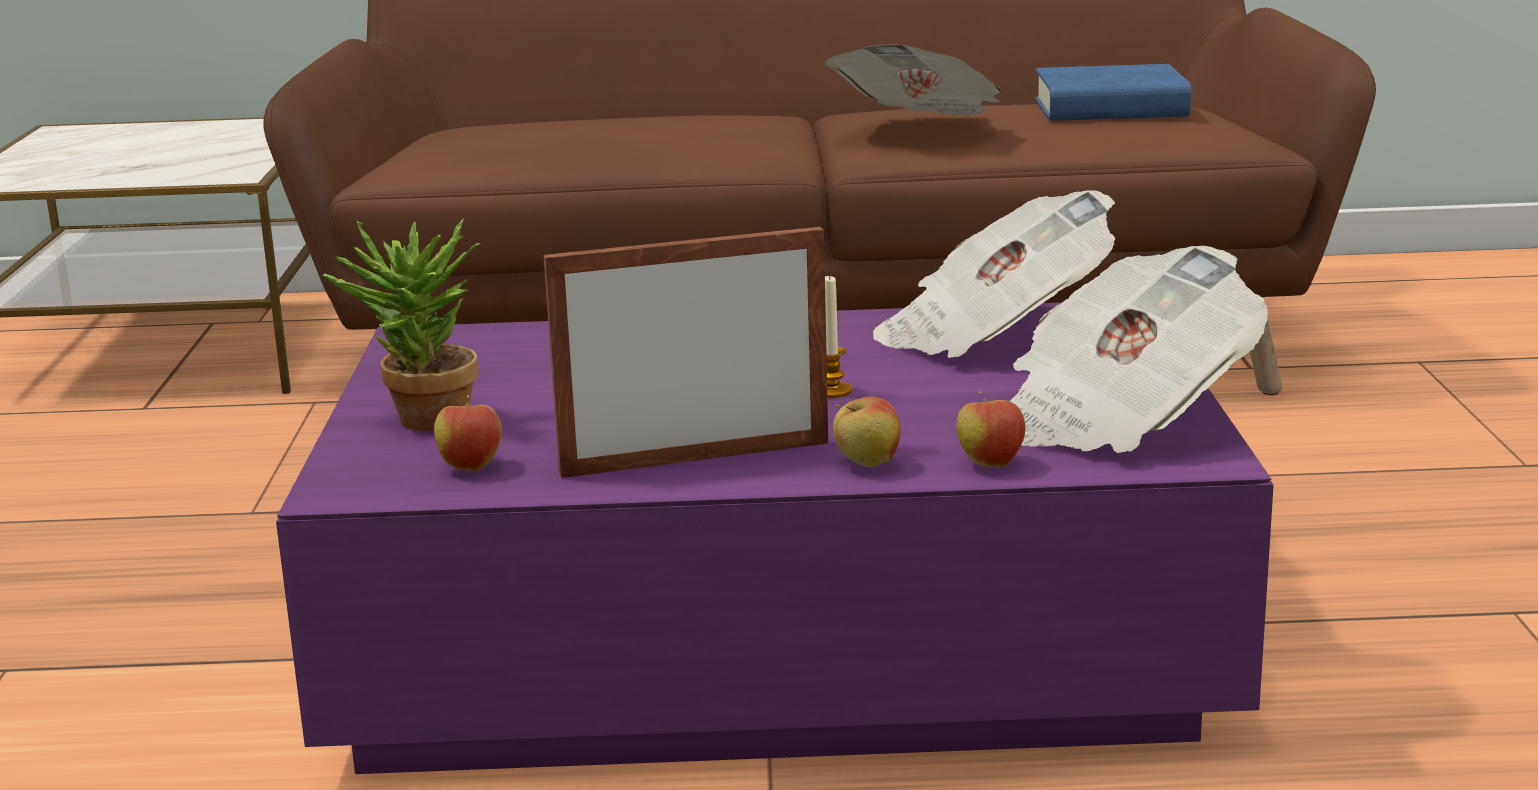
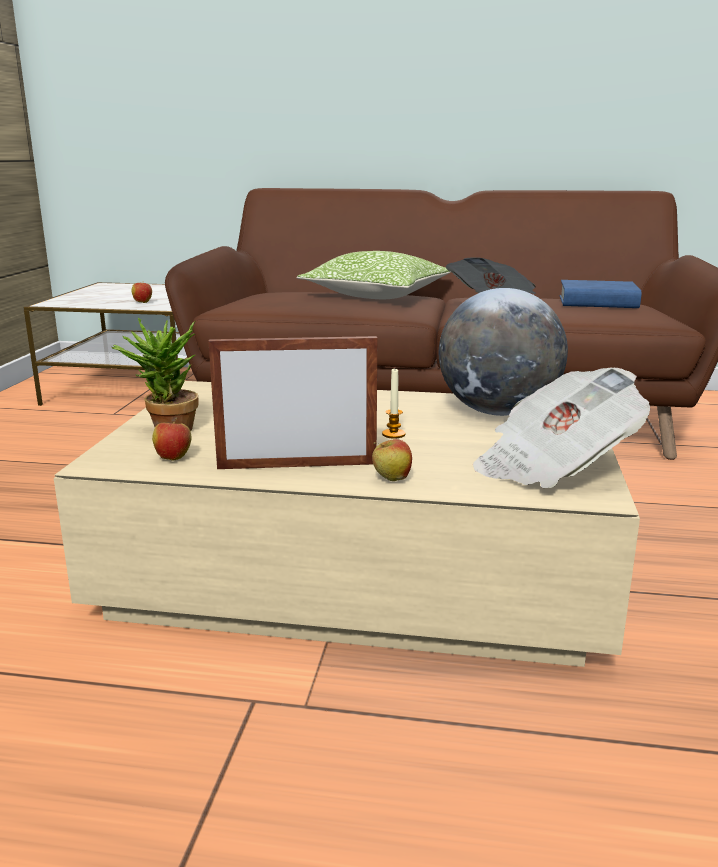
camera: 10 degrees right, 0 degrees up
purple coffee table [276,302,1274,774] -> beige coffee table [54,381,640,667]
newspaper [873,190,1115,358] -> globe [439,288,568,416]
apple [956,391,1025,468] -> apple moved to [132,283,152,303]
none -> pillow [296,251,451,299]

